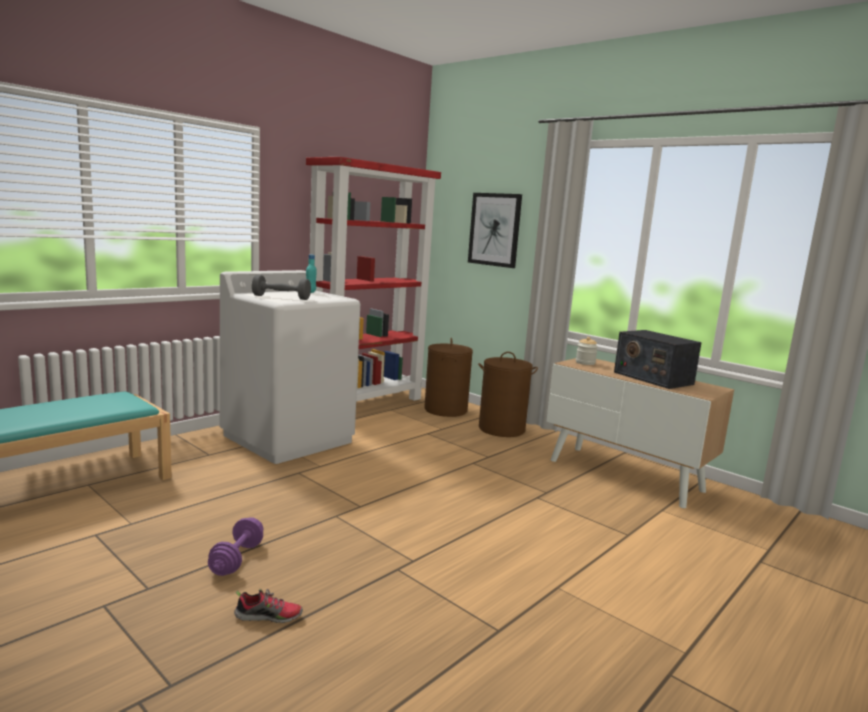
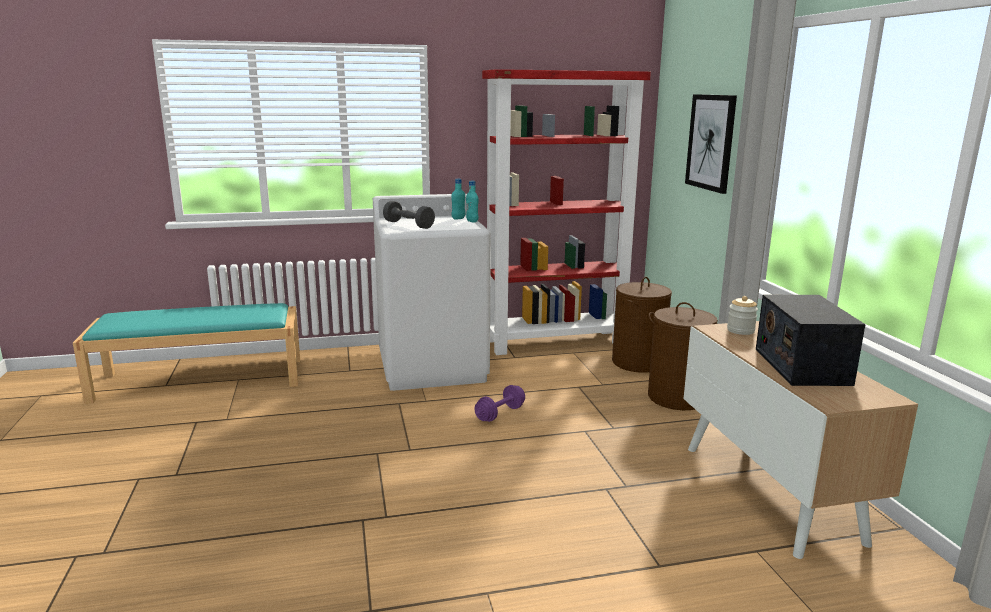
camera: 35 degrees right, 5 degrees up
purple dumbbell [208,517,263,576] -> purple dumbbell moved to [474,385,525,422]
shoe [234,589,303,623] -> none
none -> turquoise bottle [466,181,479,222]

